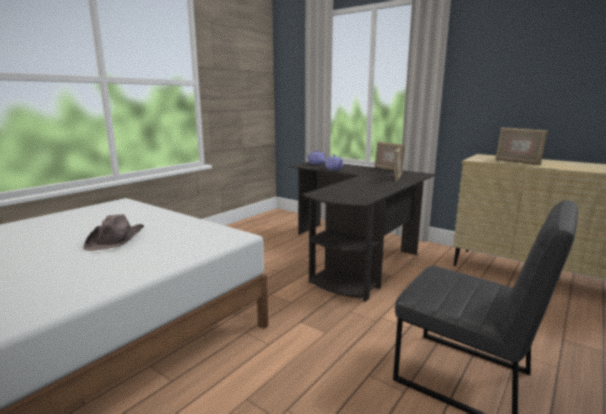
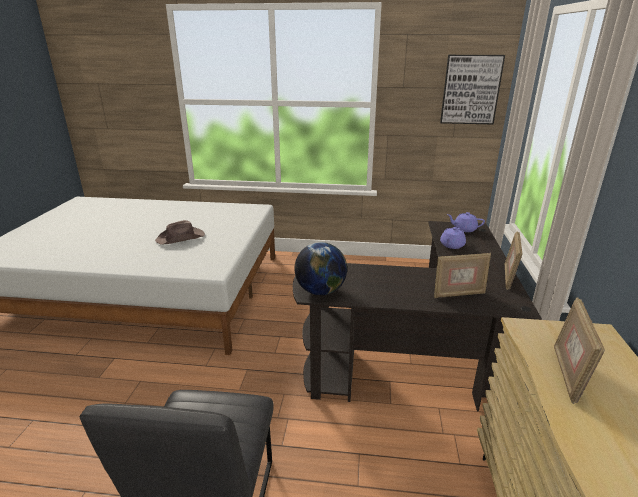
camera: 60 degrees right, 10 degrees up
none -> globe [294,242,347,295]
none -> picture [440,55,505,124]

